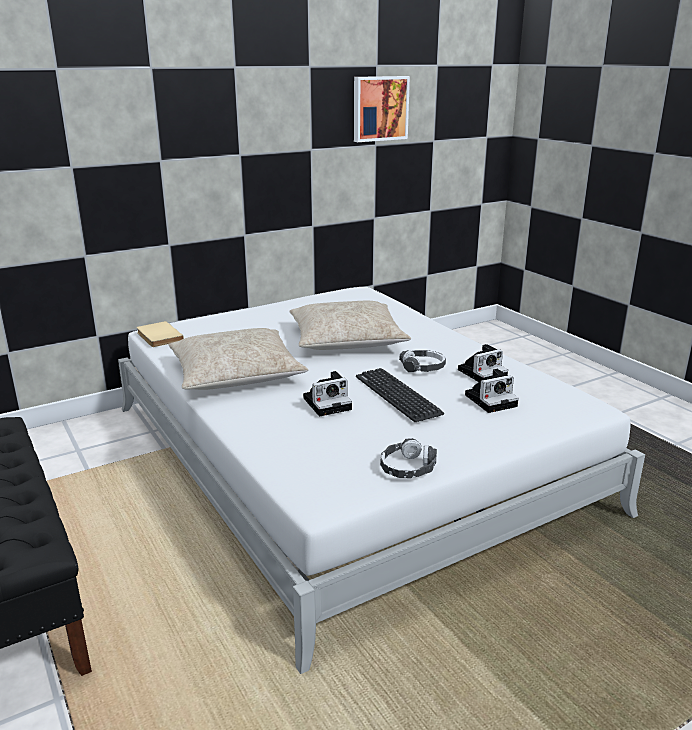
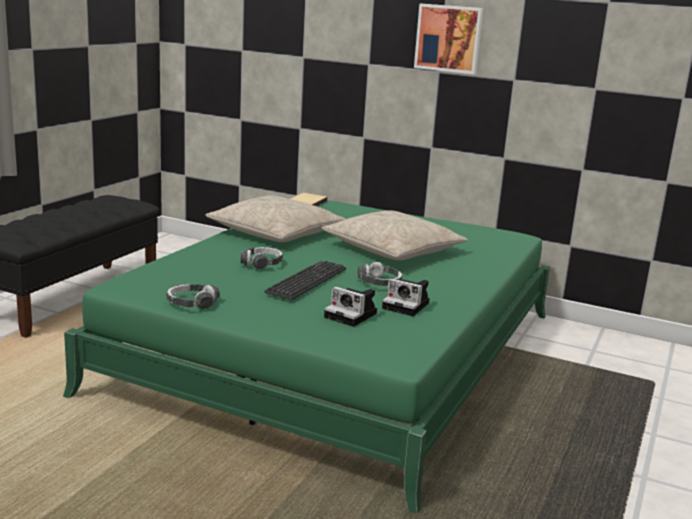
camera: 55 degrees right, 5 degrees down
white bed [118,287,645,674] -> green bed [63,200,550,514]
camera [303,371,352,417] -> headphones [241,247,283,269]
picture [354,76,410,142] -> picture moved to [414,4,483,74]

